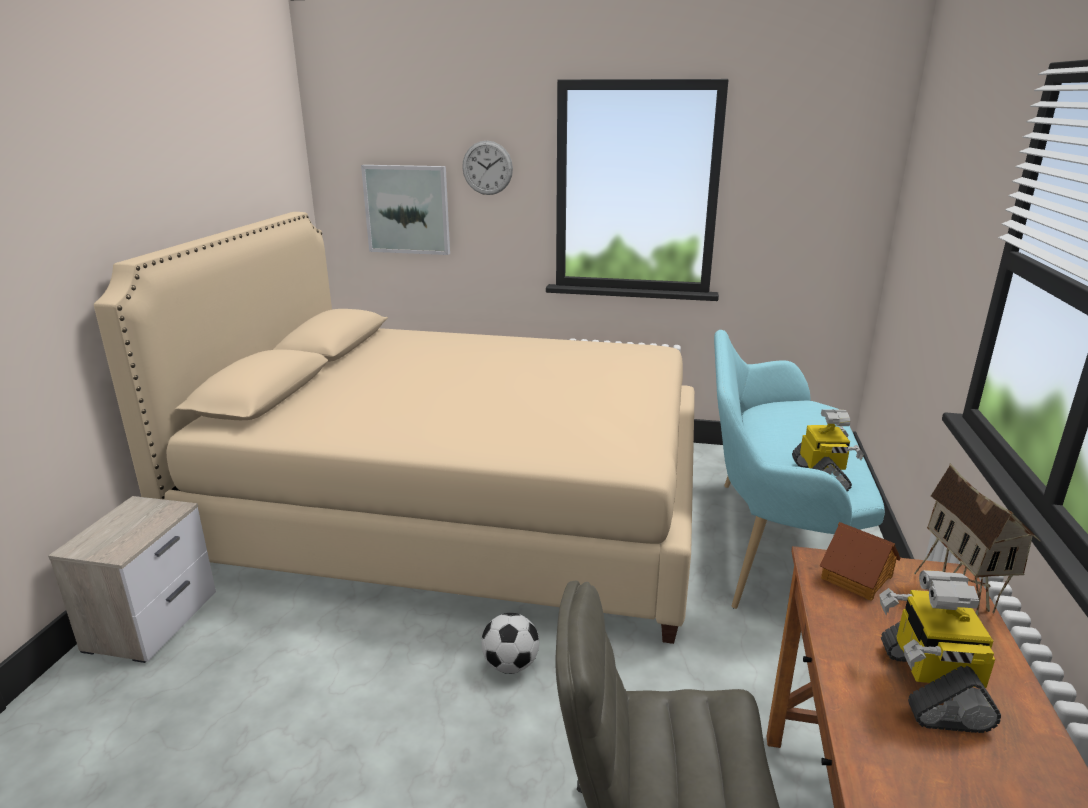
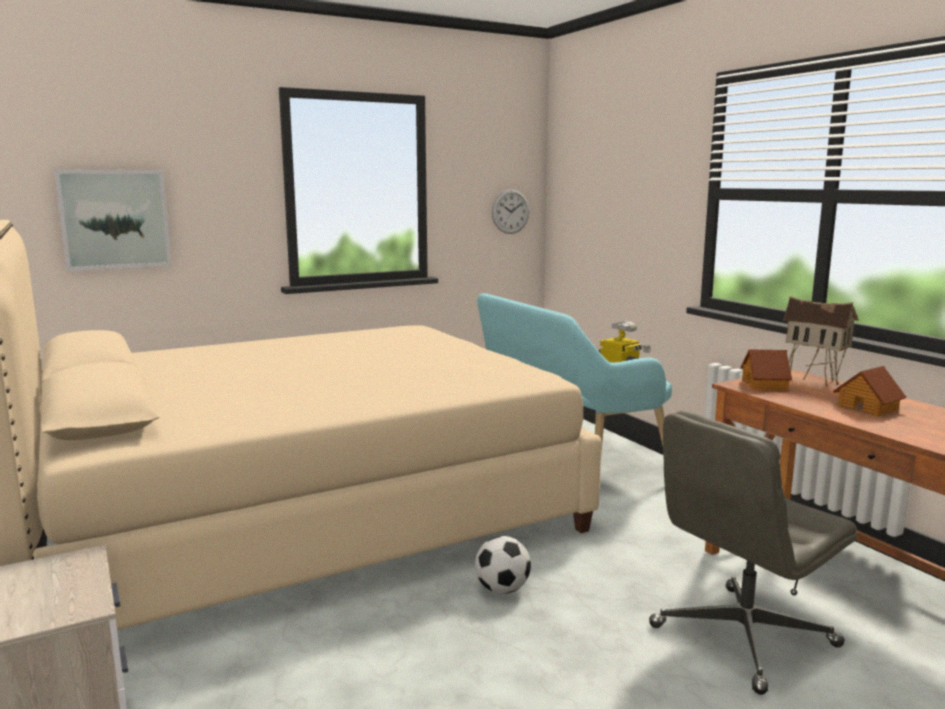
camera: 40 degrees left, 10 degrees down
wall clock [462,141,513,195] -> wall clock moved to [492,189,529,234]
toy robot [879,570,1001,733] -> toy house [833,366,907,416]

